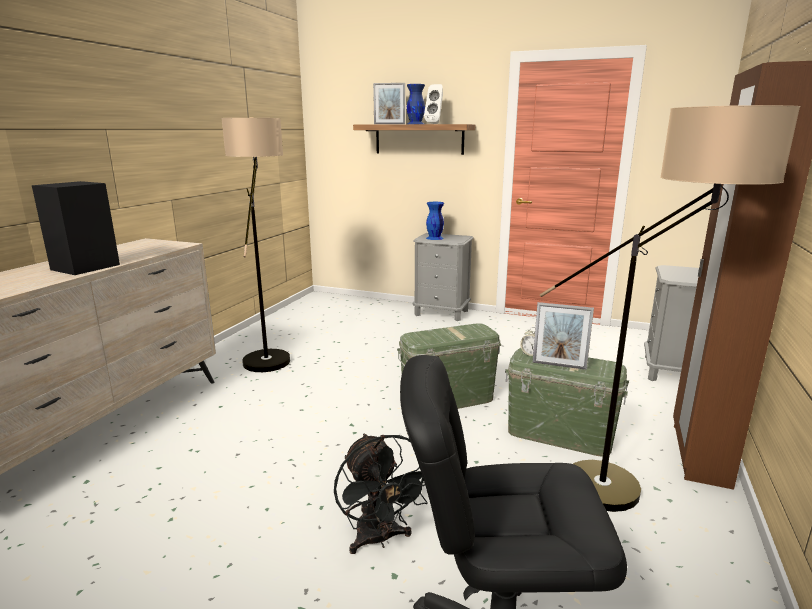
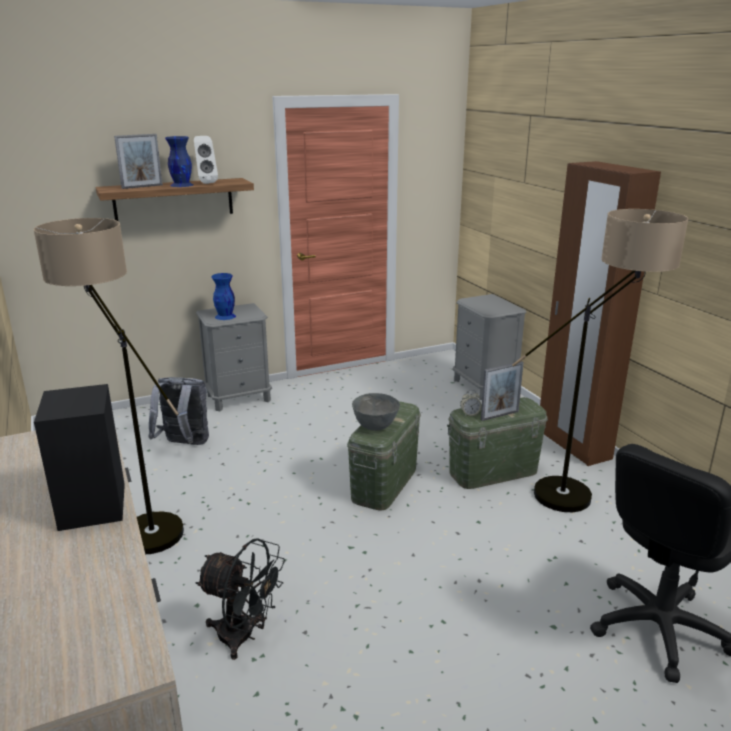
camera: 45 degrees left, 5 degrees up
black fan [334,433,428,554] -> black fan moved to [195,538,285,660]
none -> grey backpack [148,377,209,445]
none -> grey bowl [352,393,400,431]

